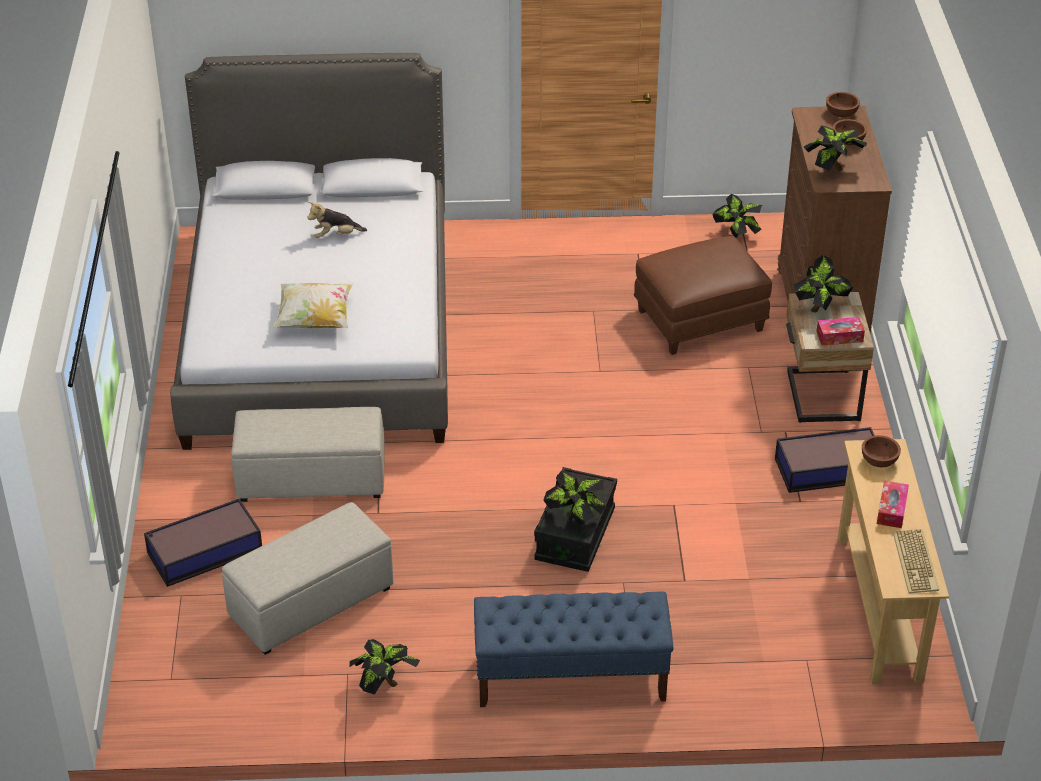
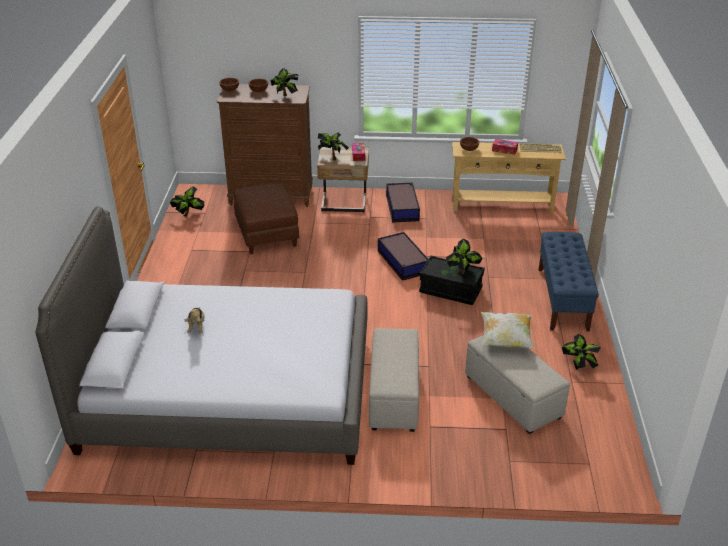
camera: 85 degrees left, 5 degrees down
storage box [144,499,262,587] -> storage box moved to [378,232,429,281]
pillow [273,283,353,328] -> pillow moved to [481,312,535,349]

